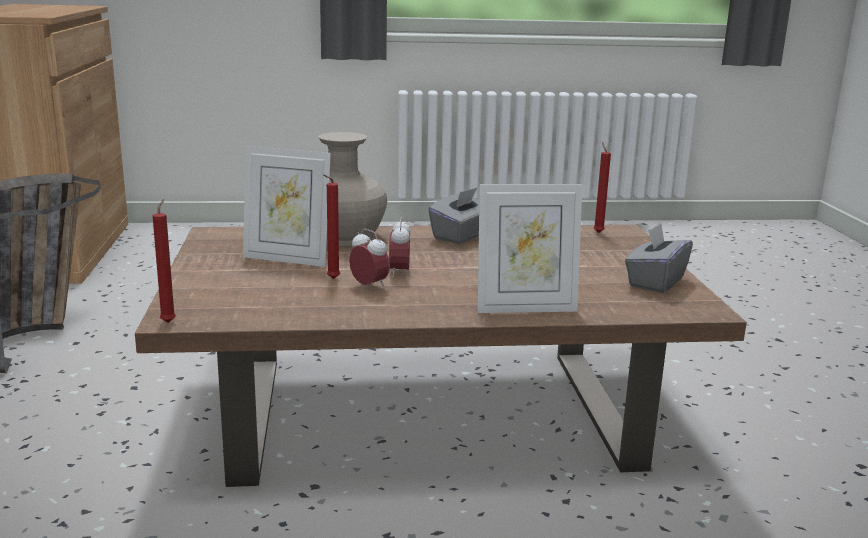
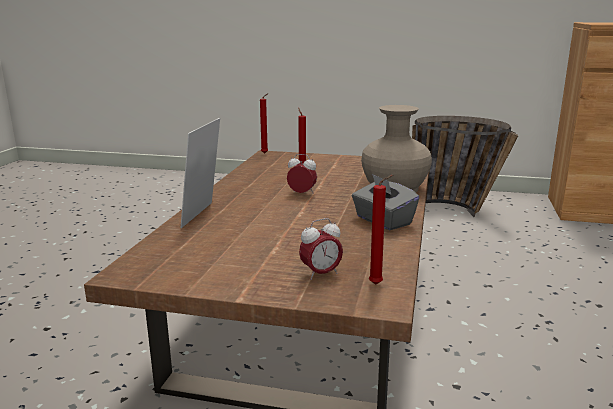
camera: 110 degrees right, 0 degrees up
picture frame [243,146,331,267] -> none
alarm clock [349,229,390,289] -> alarm clock moved to [299,218,343,280]
grey tissue box [625,223,693,293] -> none

